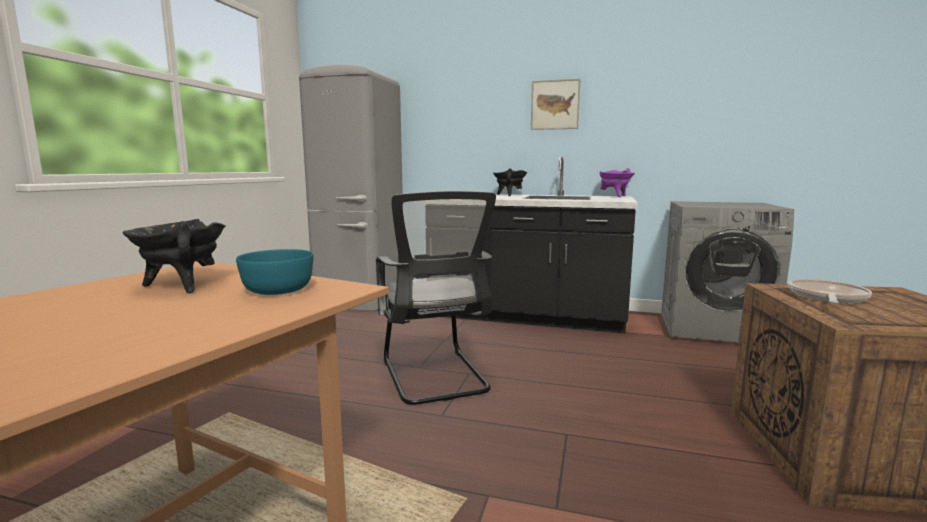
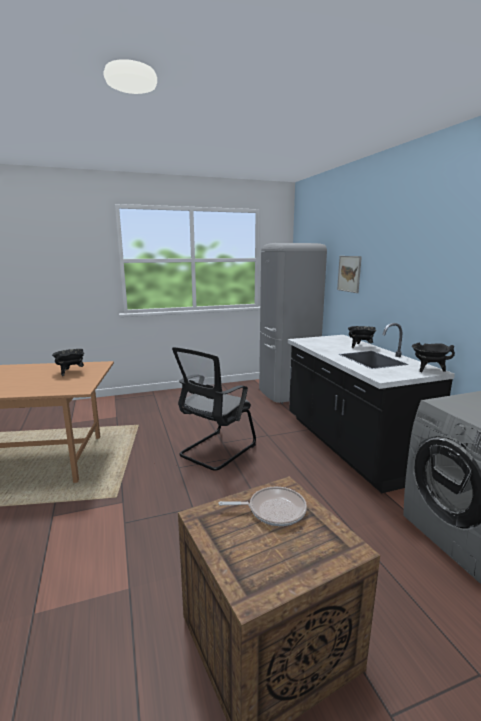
camera: 55 degrees right, 5 degrees up
turquoise bowl [236,249,313,295] -> none
picture [531,79,580,130] -> picture moved to [337,256,362,293]
purple cooking pot [599,168,635,197] -> black cooking pot [412,343,455,372]

